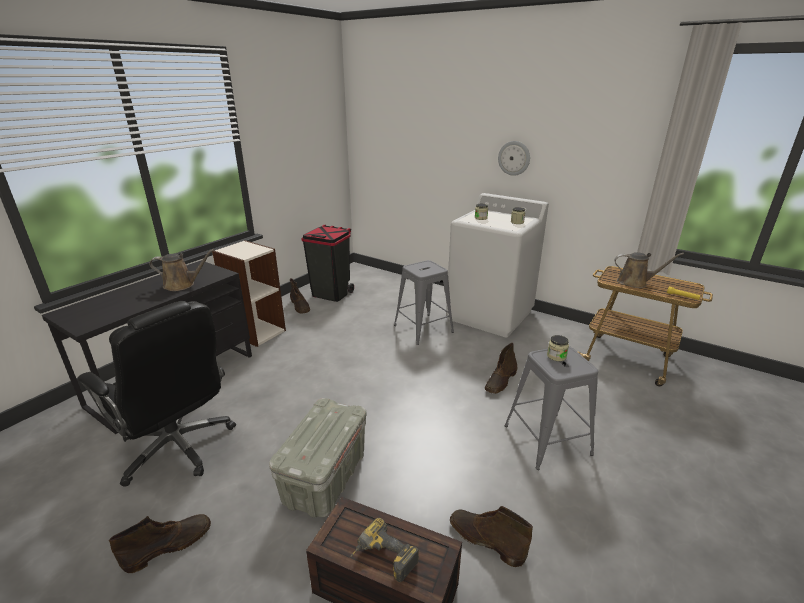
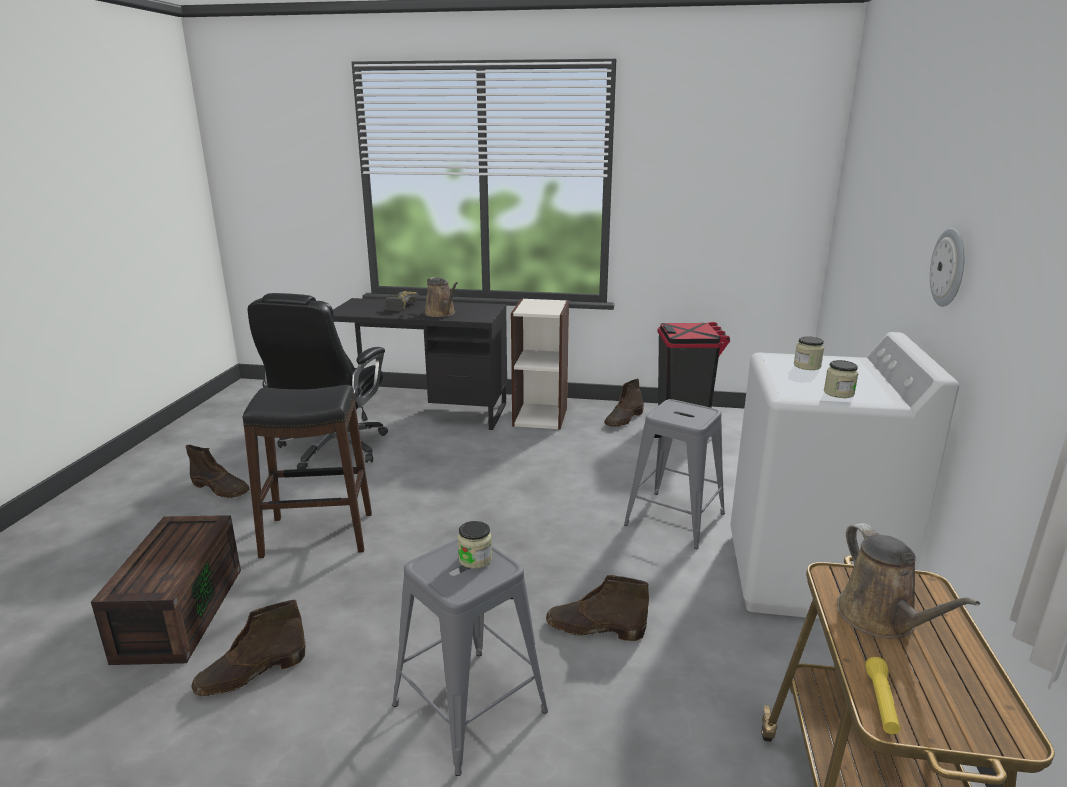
camera: 65 degrees right, 5 degrees down
grey storage box [269,398,367,518] -> black stool [243,385,372,558]
power drill [351,518,419,582] -> power drill moved to [385,291,418,311]
brown boot [450,506,533,567] -> brown boot turned 135 degrees counterclockwise [191,600,305,696]

